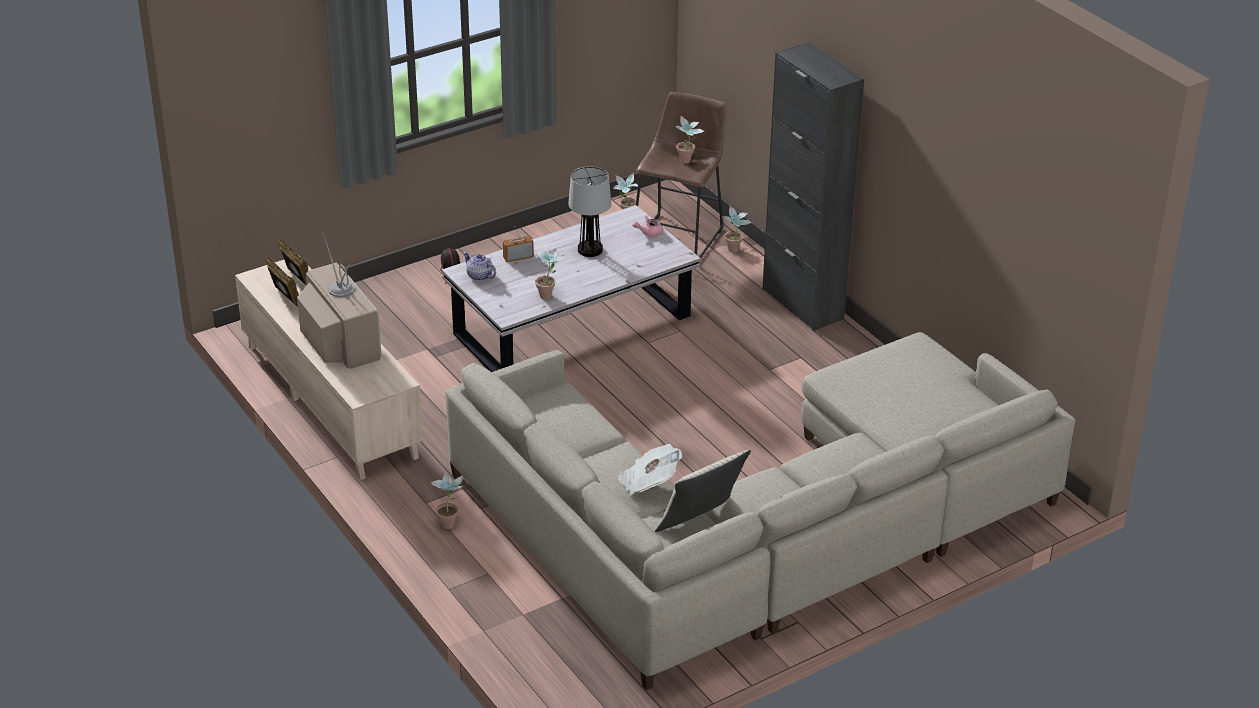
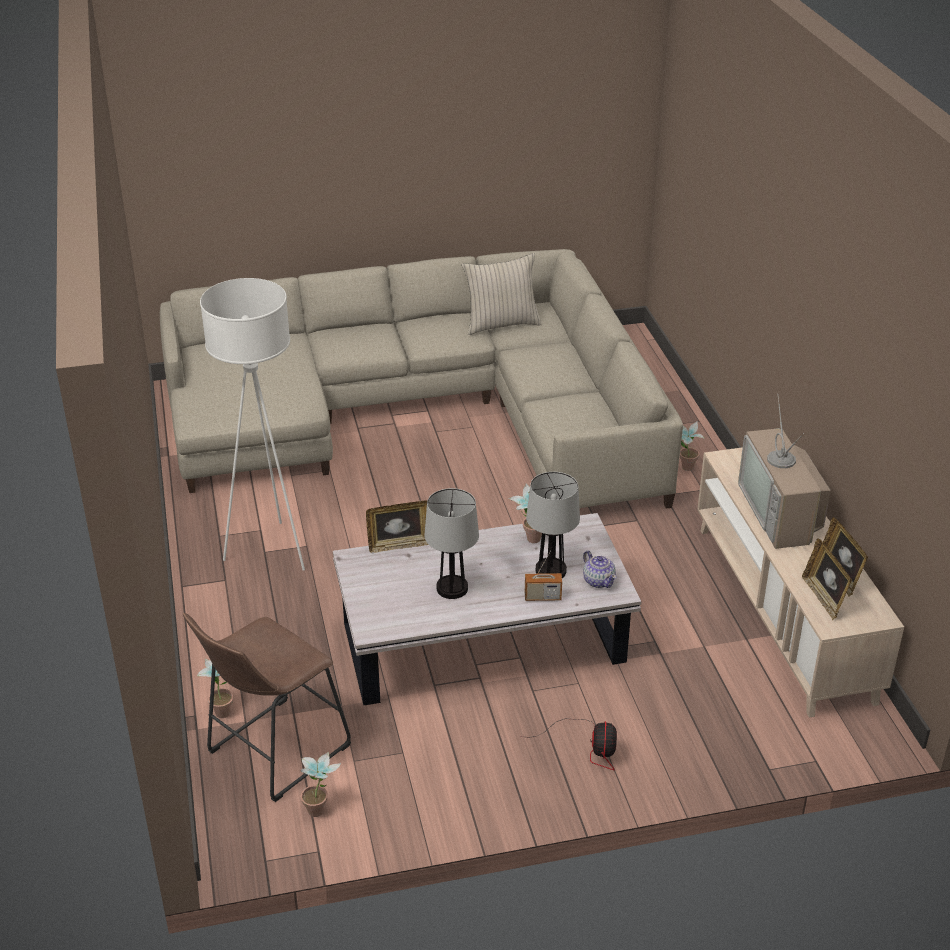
camera: 160 degrees left, 0 degrees up
newspaper [617,444,682,495] -> none
pink teapot [632,216,663,237] -> none
potted plant [676,116,704,164] -> none
black cabinet [762,42,864,331] -> none
none -> white floor lamp [200,278,305,571]
none -> picture frame [366,500,428,553]
none -> table lamp [526,472,580,578]

